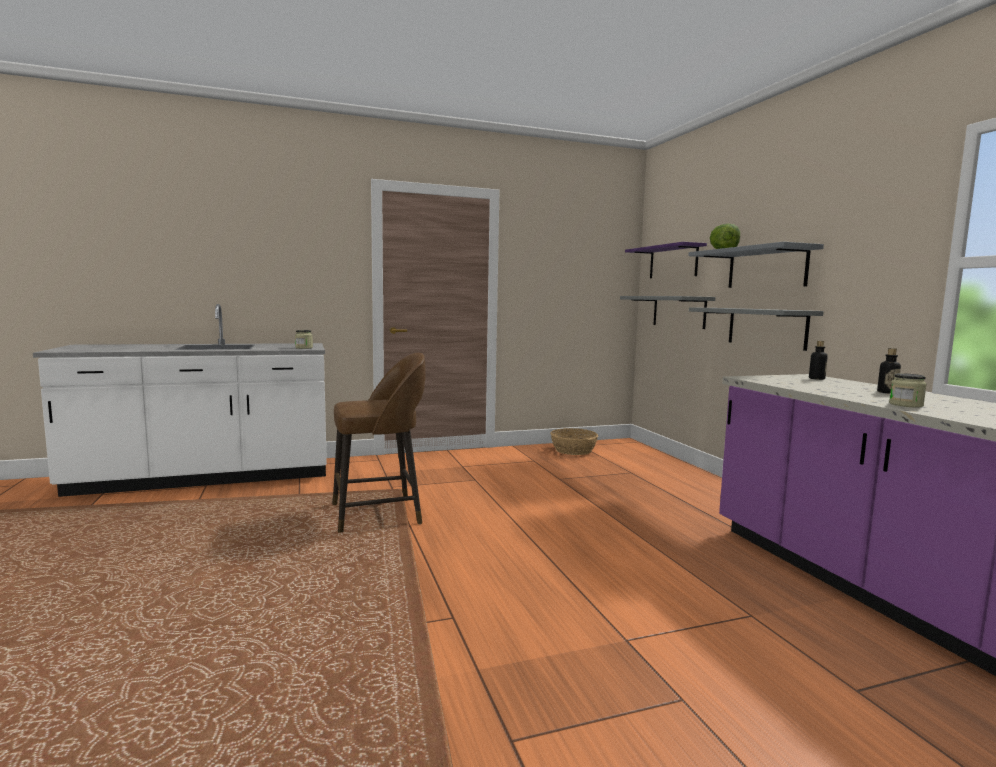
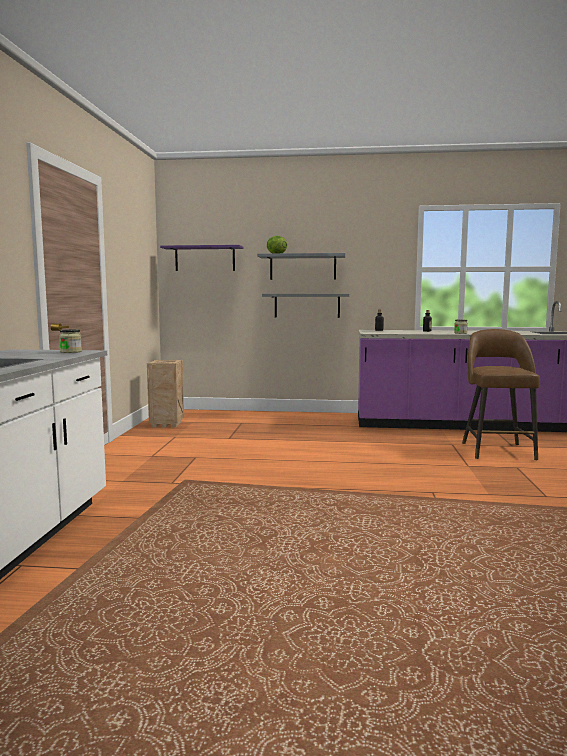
camera: 65 degrees left, 0 degrees up
brown stool [332,353,426,533] -> brown stool moved to [462,329,540,461]
basket [550,428,598,455] -> crate [147,360,184,428]
grey shelf [620,296,715,329] -> none

